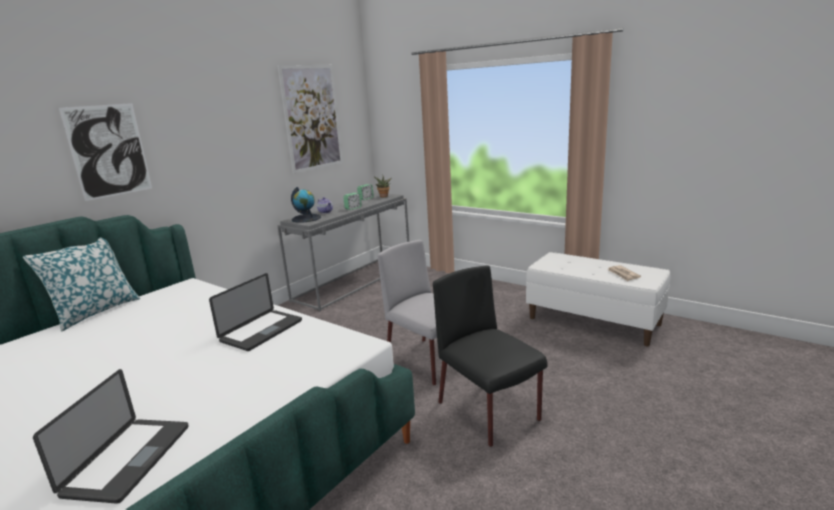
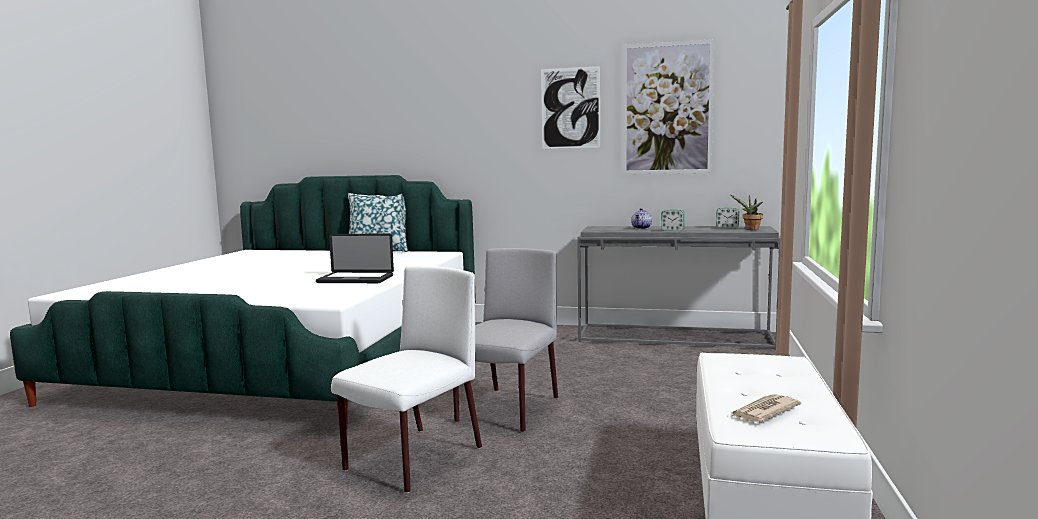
camera: 65 degrees right, 10 degrees down
laptop [33,369,189,504] -> none
picture [59,103,152,201] -> picture moved to [541,66,600,149]
globe [291,187,321,223] -> none
black chair [433,265,548,447] -> white chair [331,266,482,493]

